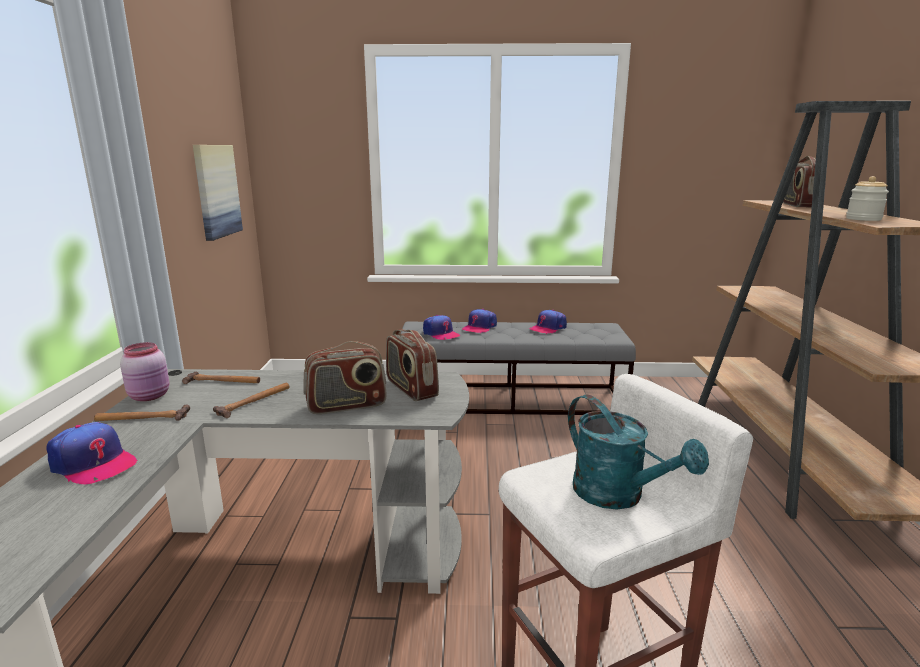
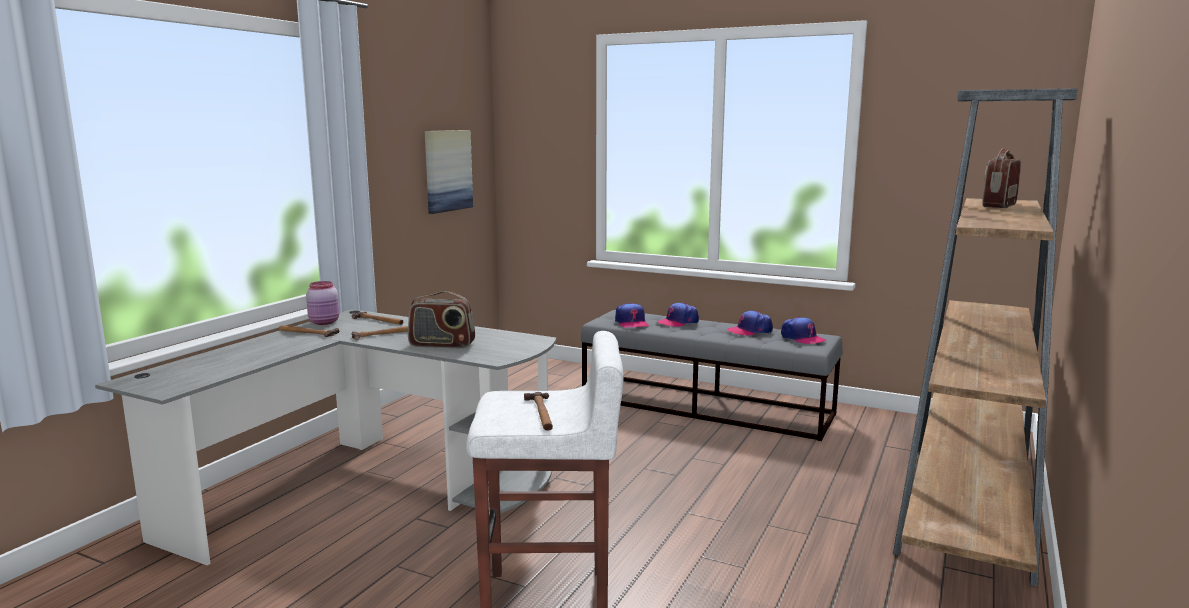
camera: 25 degrees right, 5 degrees down
cap [46,422,139,484] -> cap moved to [781,317,827,344]
radio [386,329,439,401] -> none
turquoise watering can [568,395,709,510] -> hammer [524,392,553,431]
jar [846,176,889,221] -> none

